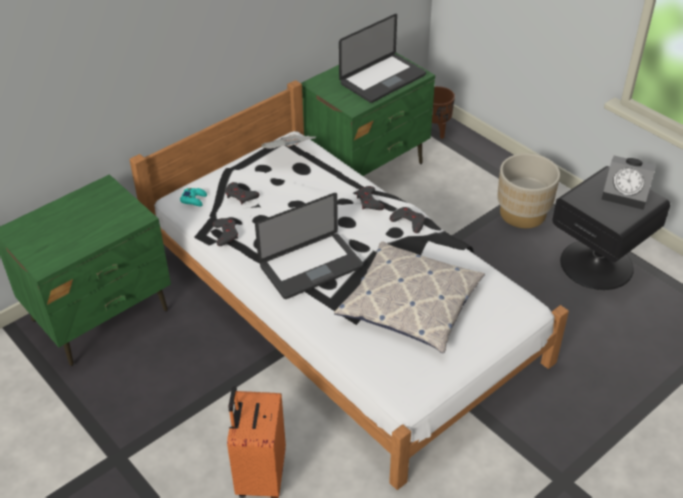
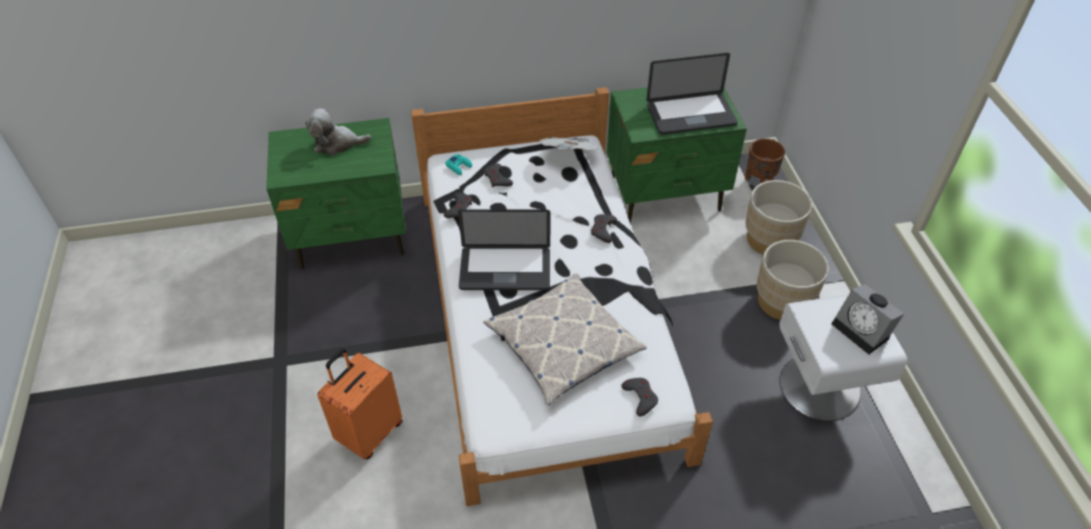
camera: 30 degrees right, 5 degrees up
grey game controller [390,207,425,233] -> grey game controller moved to [621,378,658,416]
black nightstand [552,166,670,290] -> white nightstand [779,294,907,421]
none -> plush toy [305,108,371,156]
none -> beige planter [745,180,812,254]

